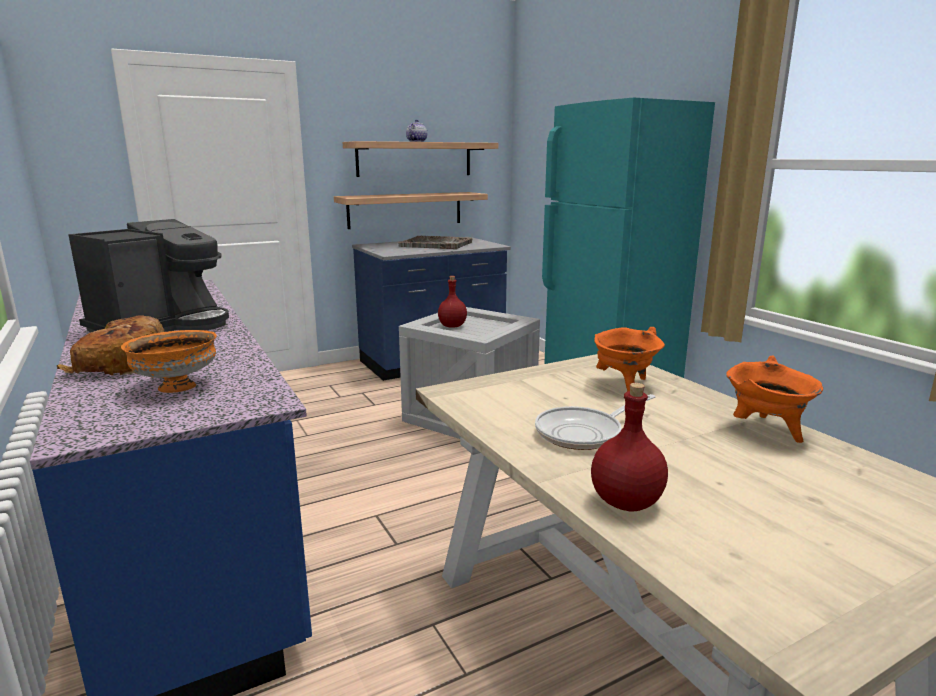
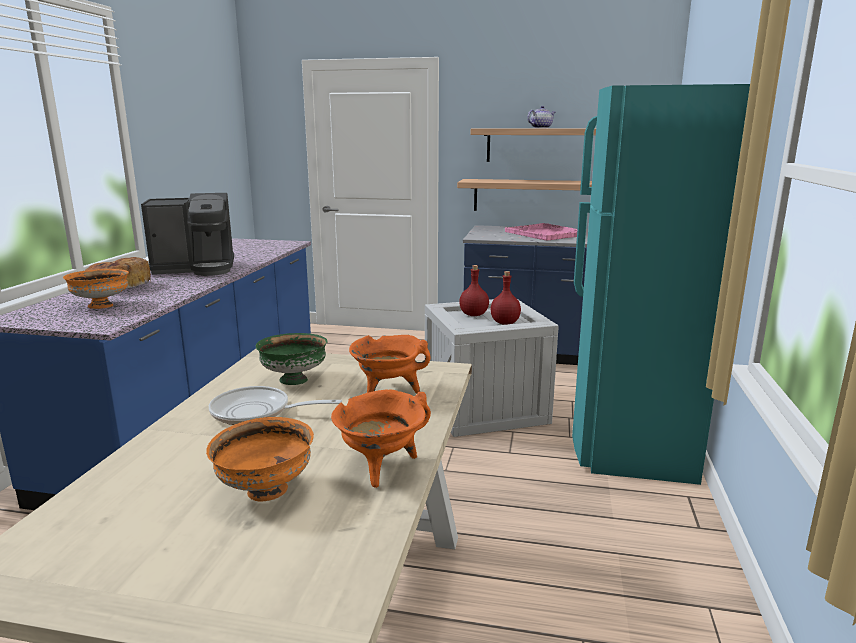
camera: 40 degrees right, 0 degrees up
grey tray [398,236,472,249] -> pink tray [505,223,578,241]
red bottle [591,383,668,512] -> red bottle moved to [491,271,521,324]
none -> orange bowl [206,417,314,502]
none -> green bowl [256,333,328,385]

